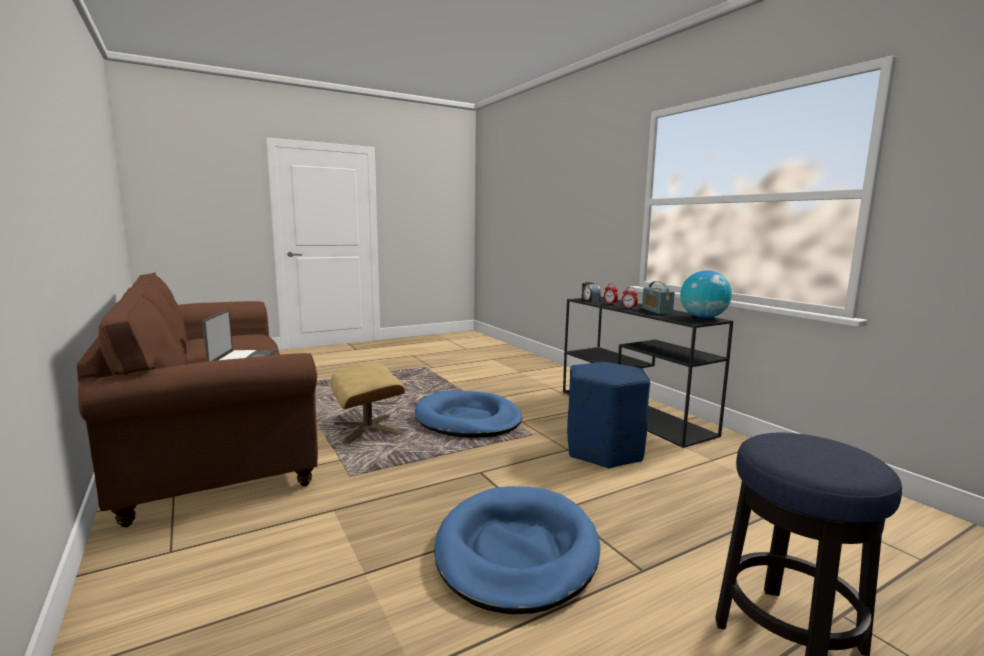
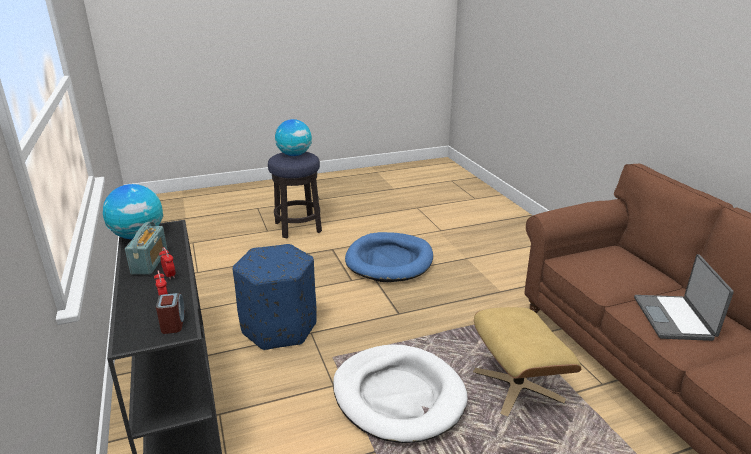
camera: 170 degrees left, 15 degrees up
blue dog bed [415,391,522,438] -> white dog bed [333,345,468,443]
none -> globe [275,119,312,156]

